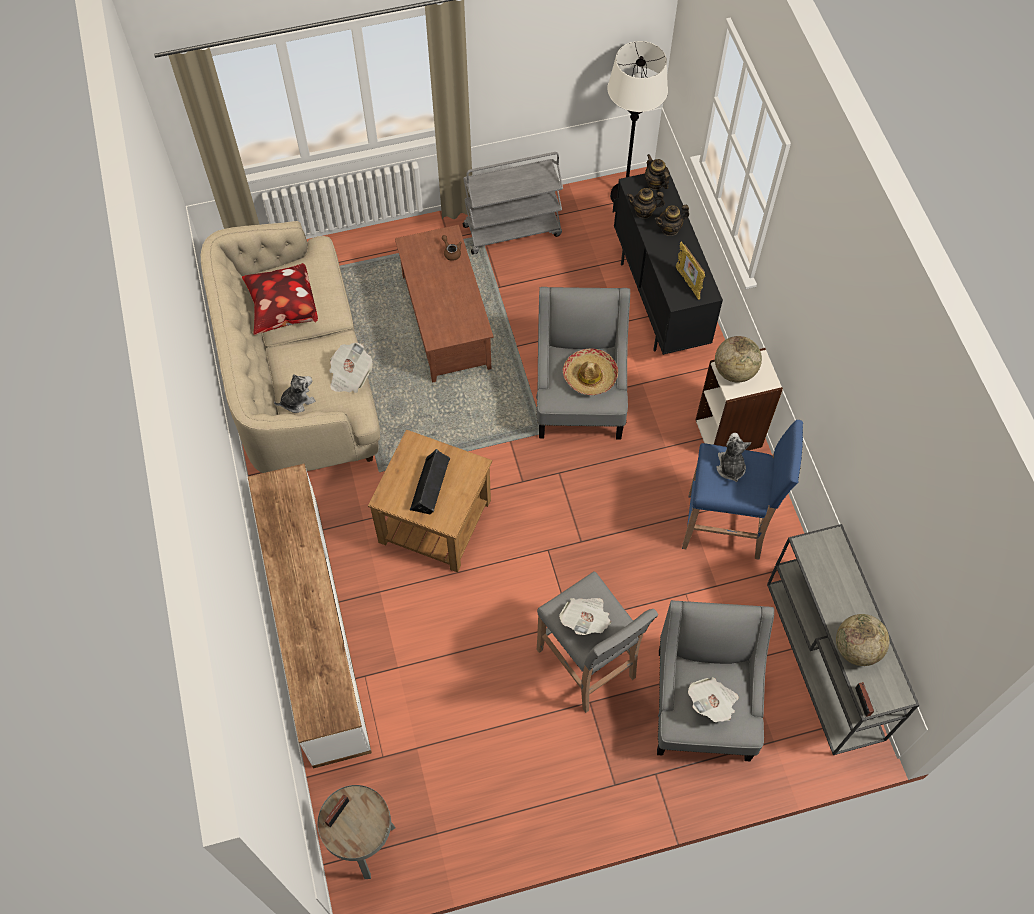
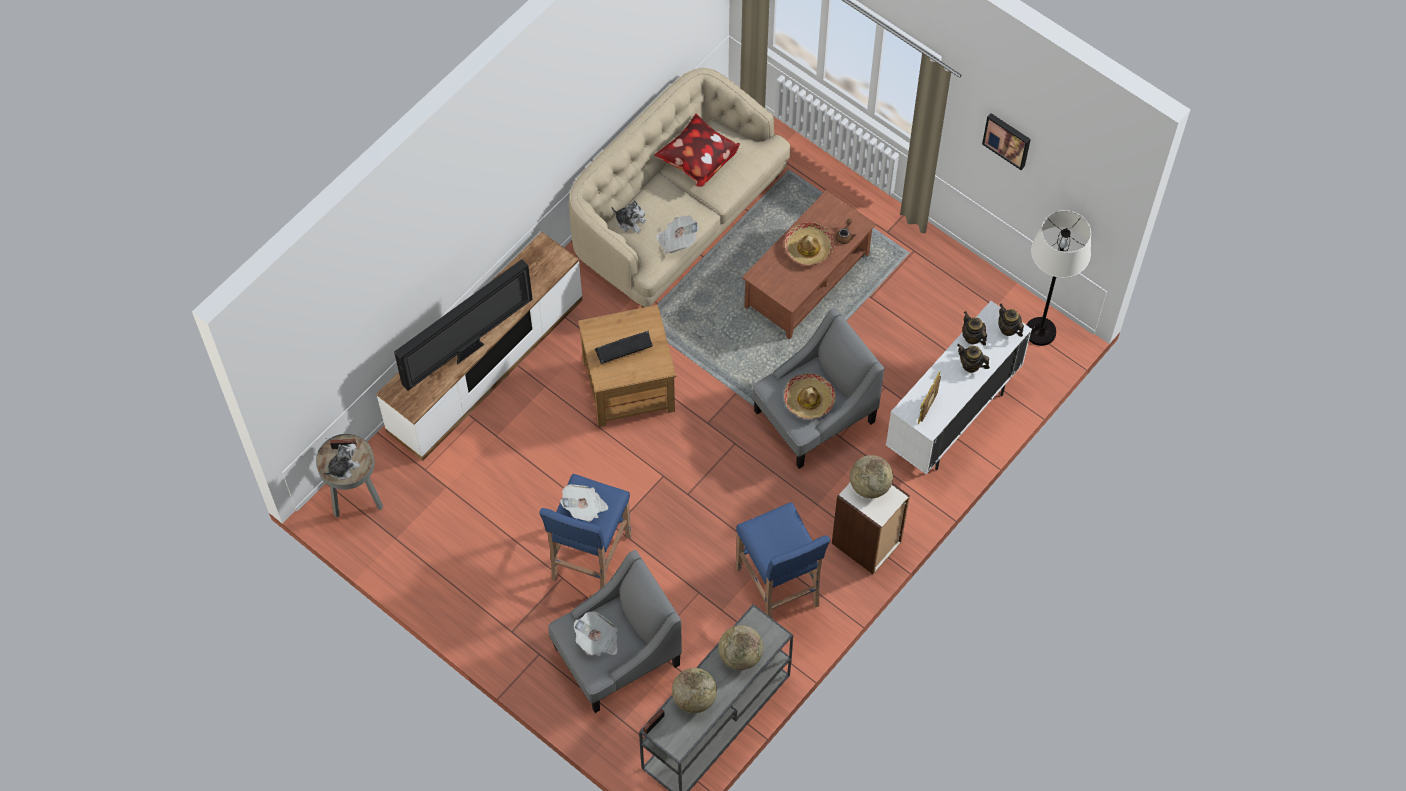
camera: 55 degrees right, 0 degrees up
grey cart [463,152,563,254] -> none
grey stool [537,571,658,713] -> blue stool [539,474,631,589]
black cabinet [613,172,723,355] -> white cabinet [886,301,1032,474]
teapot [645,154,670,190] -> teapot turned 60 degrees counterclockwise [998,303,1024,337]
plush toy [716,433,751,482] -> plush toy moved to [324,444,361,479]
none -> television [394,259,533,391]
none -> globe [719,625,763,670]
none -> hat [785,222,835,265]
none -> picture [982,113,1031,170]

